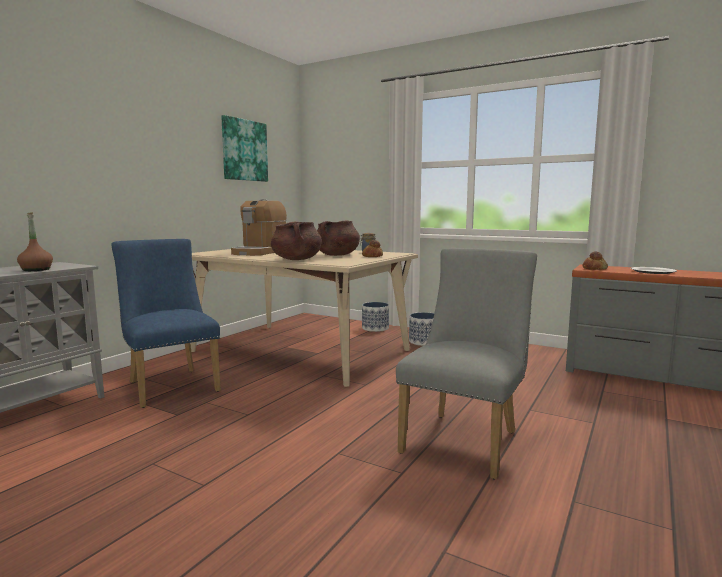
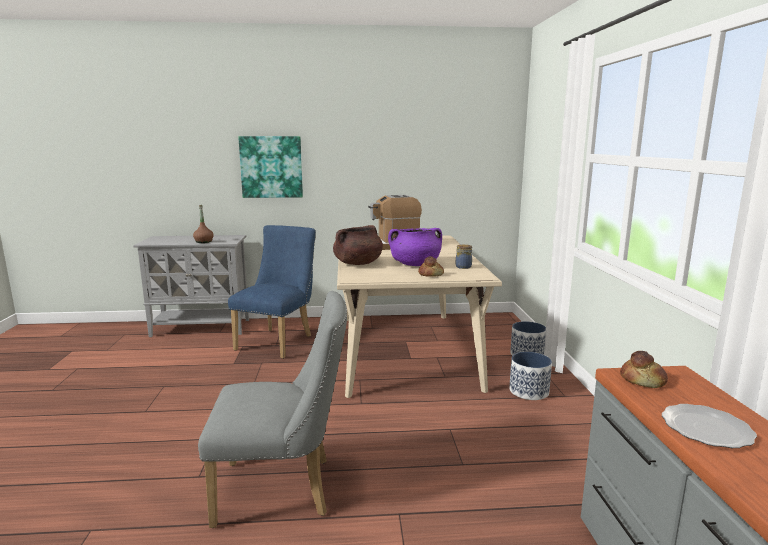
camera: 55 degrees right, 5 degrees up
picture [221,115,268,182] -> picture moved to [238,136,303,198]
brown cooking pot [317,220,360,256] -> purple cooking pot [388,228,442,266]

